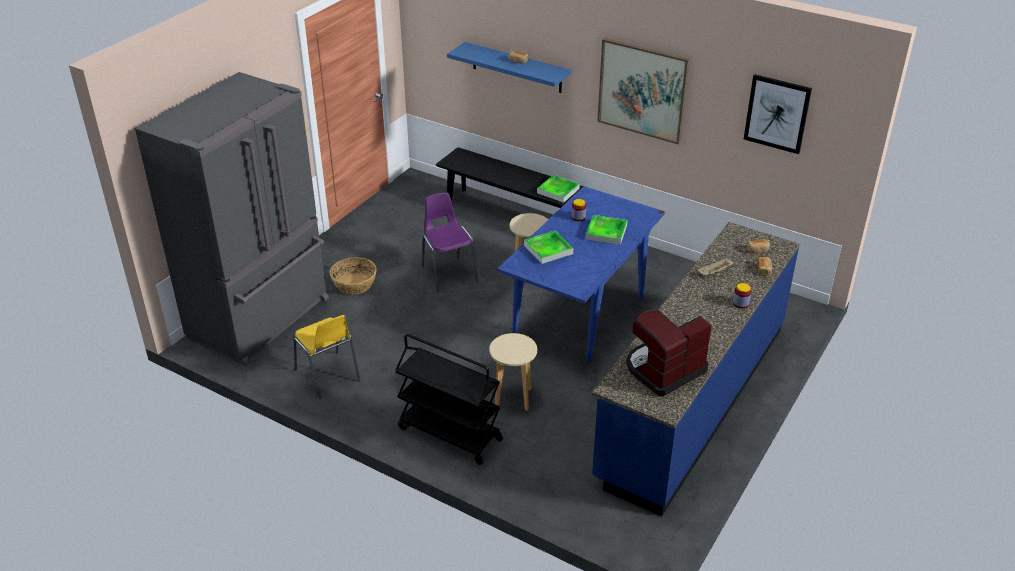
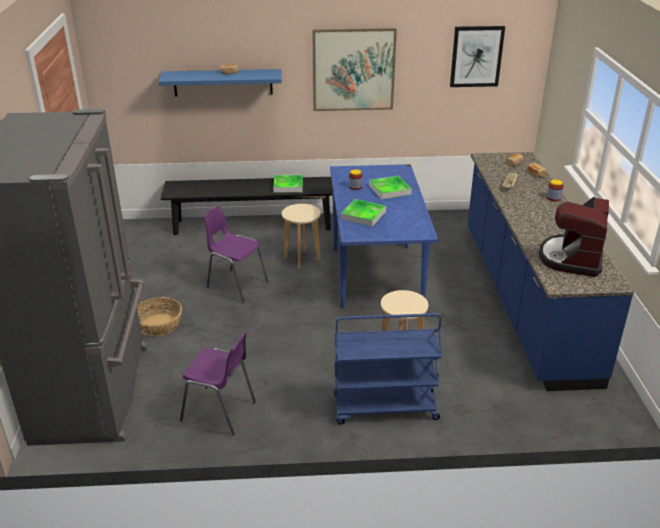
camera: 35 degrees left, 5 degrees down
yellow chair [294,315,360,398] -> purple chair [180,331,256,435]
black cart [395,334,503,465] -> blue cart [333,313,443,425]

